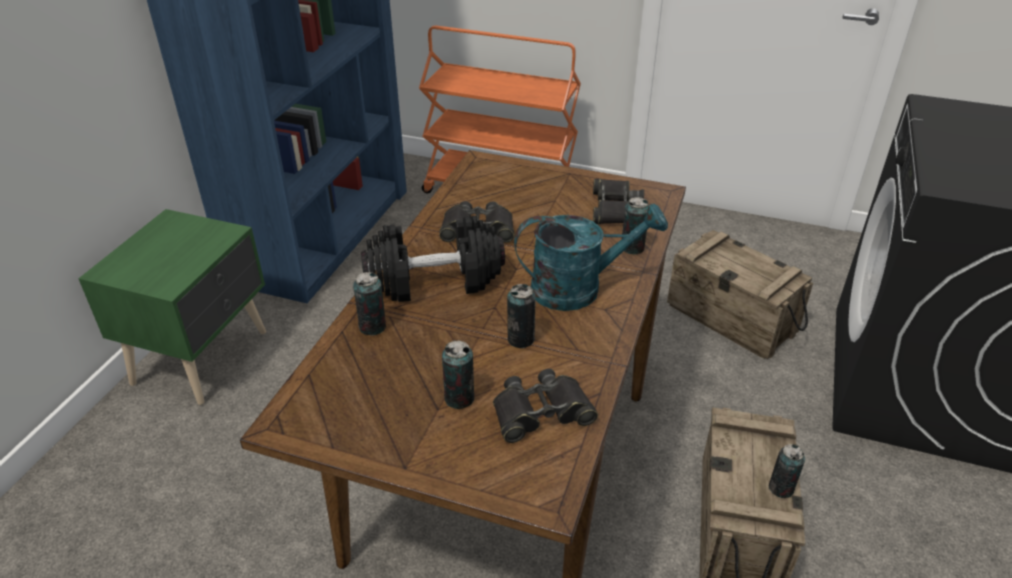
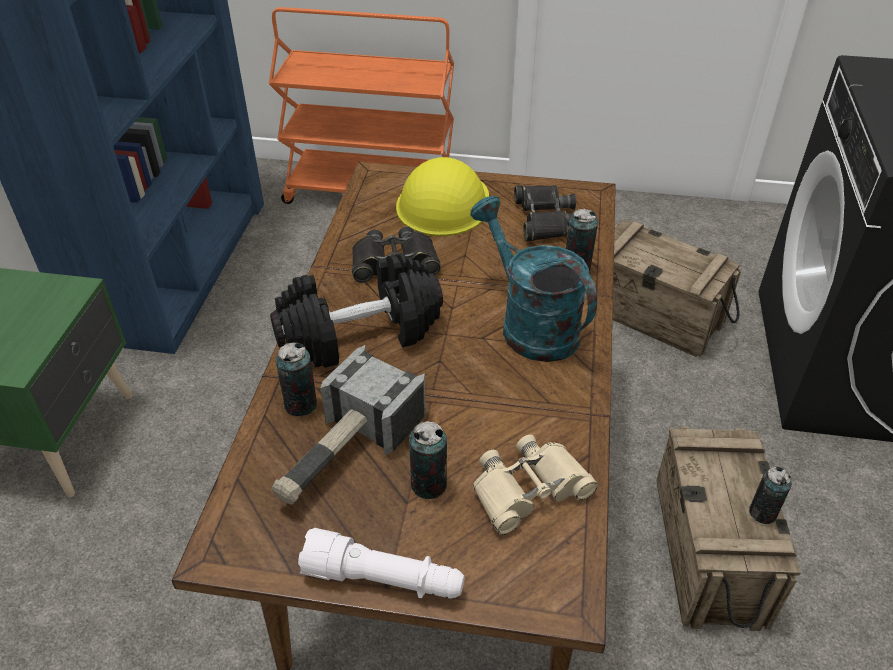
camera: 10 degrees left, 5 degrees up
black binoculars [493,369,598,443] -> beige binoculars [473,435,598,535]
can [507,284,536,348] -> none
turquoise watering can [514,203,668,311] -> turquoise watering can turned 105 degrees counterclockwise [470,196,597,362]
none -> hammer [272,345,426,505]
none -> white flashlight [298,528,464,599]
none -> yellow hard hat [396,157,489,236]

